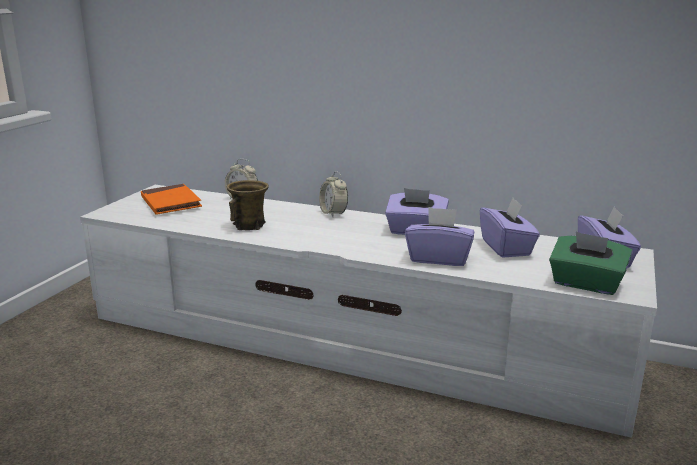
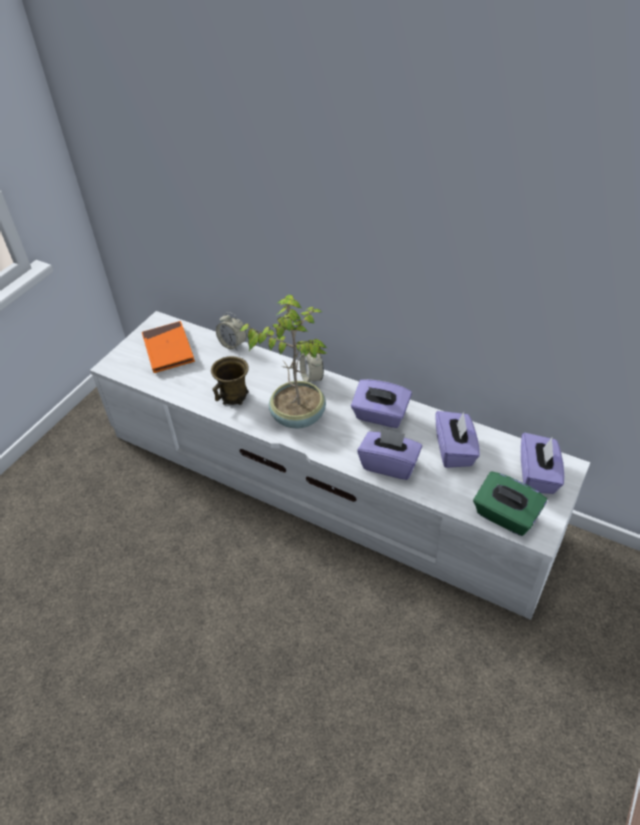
camera: 10 degrees right, 25 degrees up
none -> potted plant [240,294,327,428]

